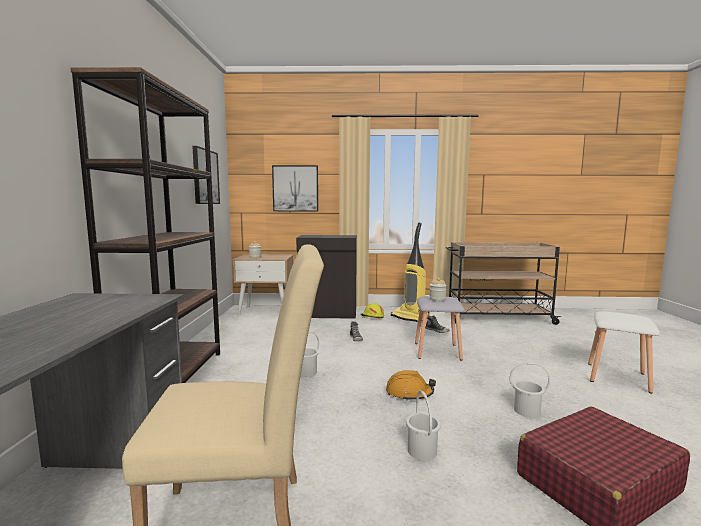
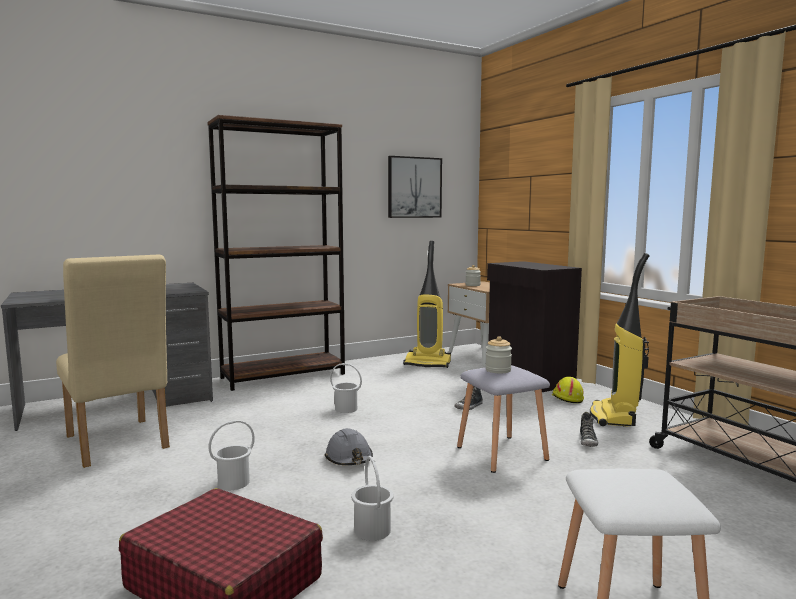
camera: 60 degrees right, 0 degrees up
picture [272,165,318,212] -> none
orange hard hat [386,370,436,401] -> grey hard hat [325,428,373,465]
none -> vacuum cleaner [403,241,451,368]

